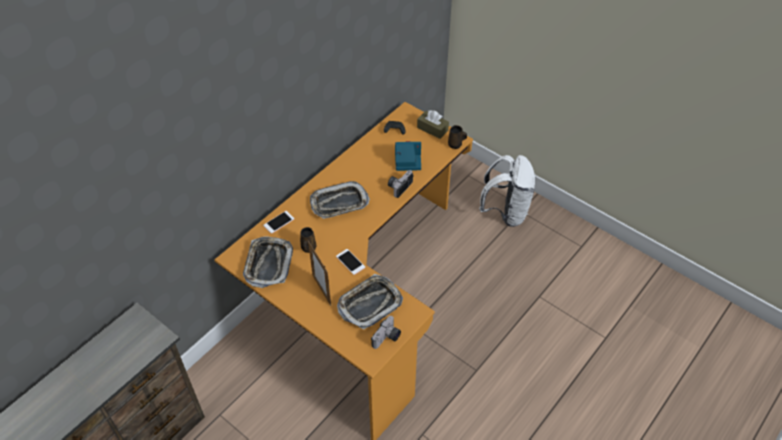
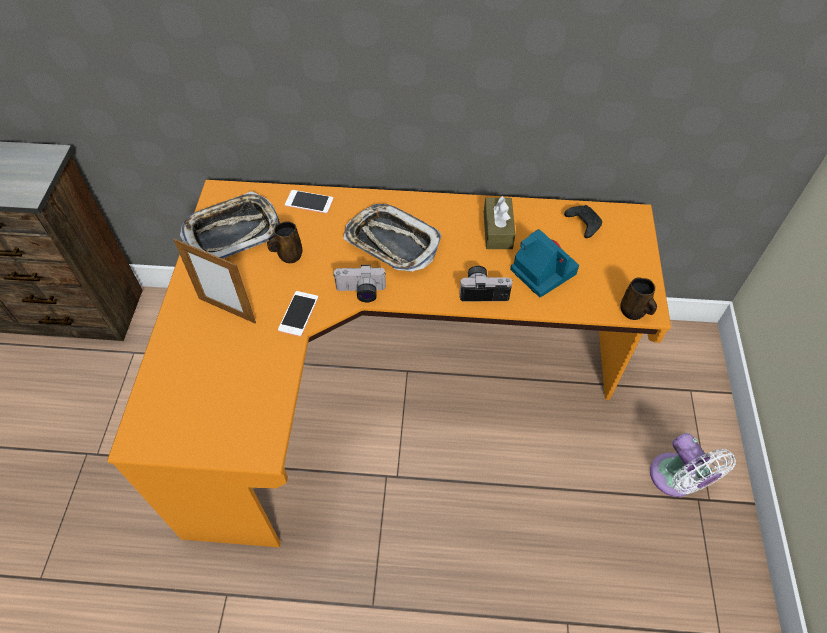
camera: 55 degrees right, 5 degrees up
picture frame [308,241,331,306] -> picture frame turned 90 degrees counterclockwise [173,239,256,324]
tray [337,274,403,330] -> none
camera [371,316,401,349] -> camera moved to [334,265,386,302]
brown tissue box [417,110,449,139] -> brown tissue box moved to [484,196,515,249]
white backpack [479,155,536,227] -> white fan [650,433,736,497]

